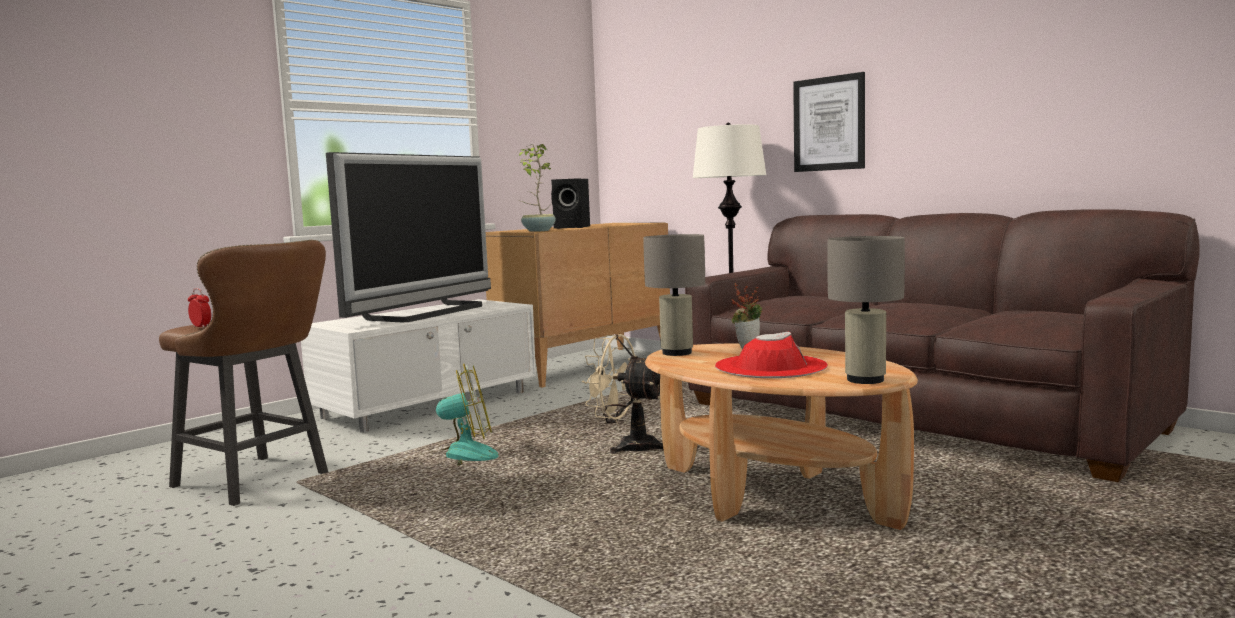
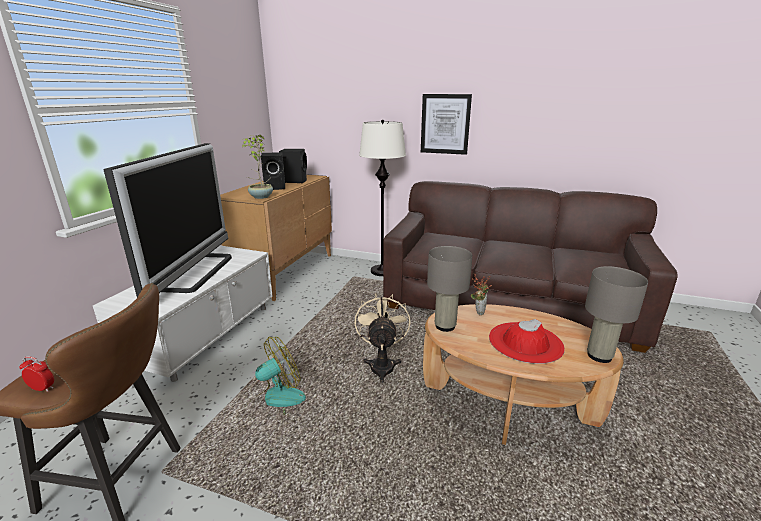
camera: 25 degrees left, 15 degrees up
beige fan [581,334,663,454] -> beige fan turned 90 degrees clockwise [354,293,410,383]
none -> black speaker [279,149,307,183]

